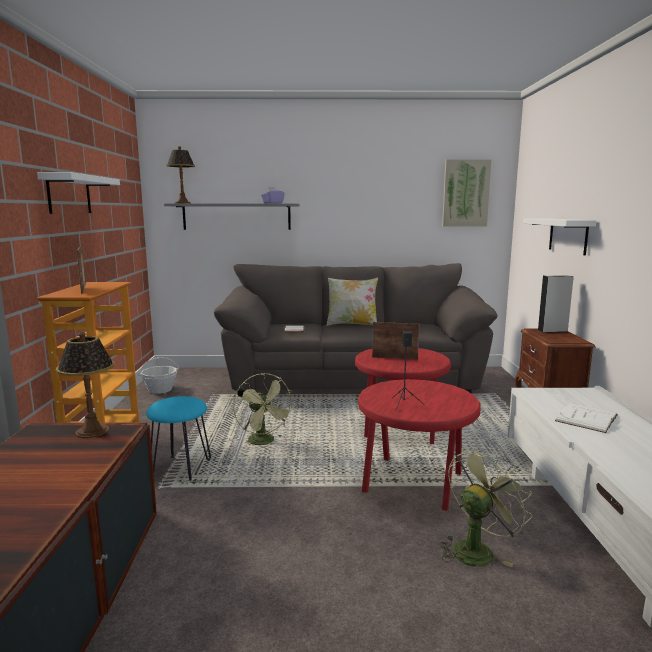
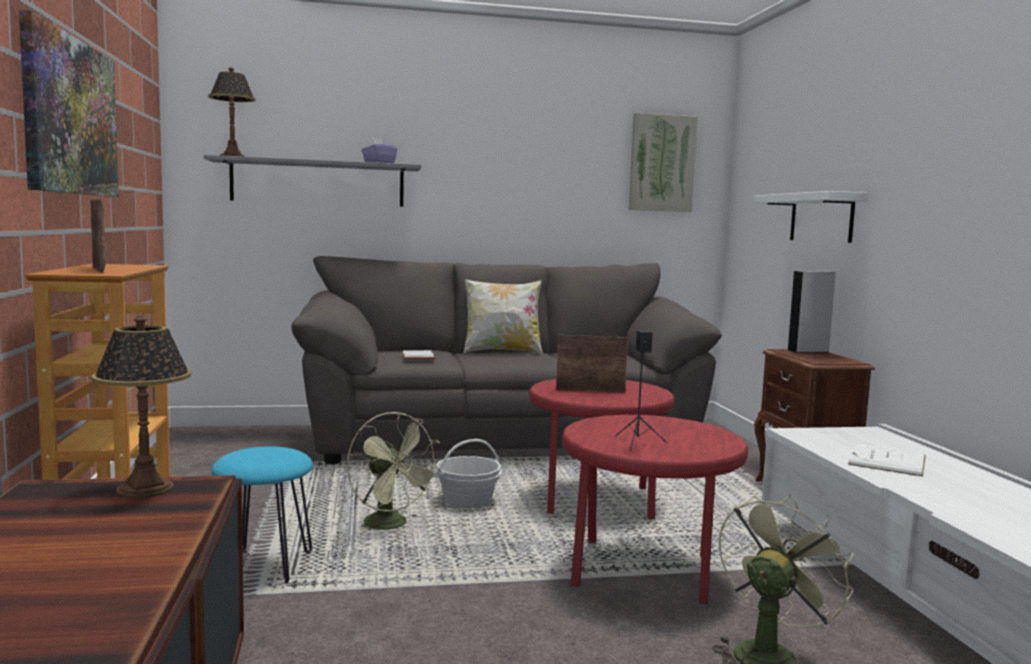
camera: 10 degrees left, 5 degrees down
white shelf [37,172,120,214] -> picture [19,9,119,197]
basket [138,357,179,394] -> basket moved to [436,439,502,508]

